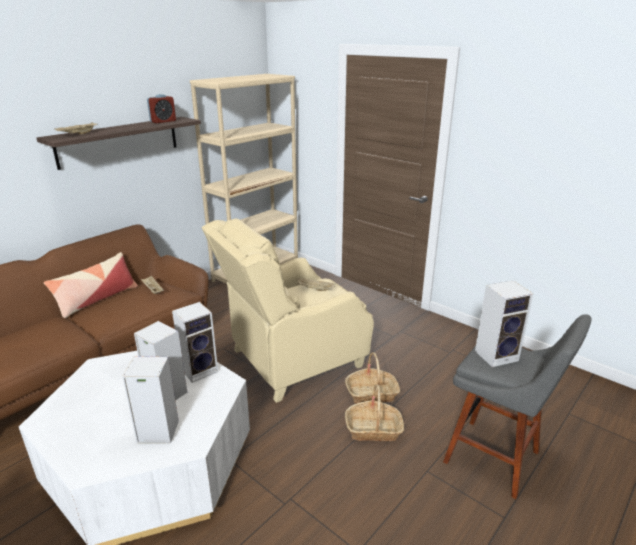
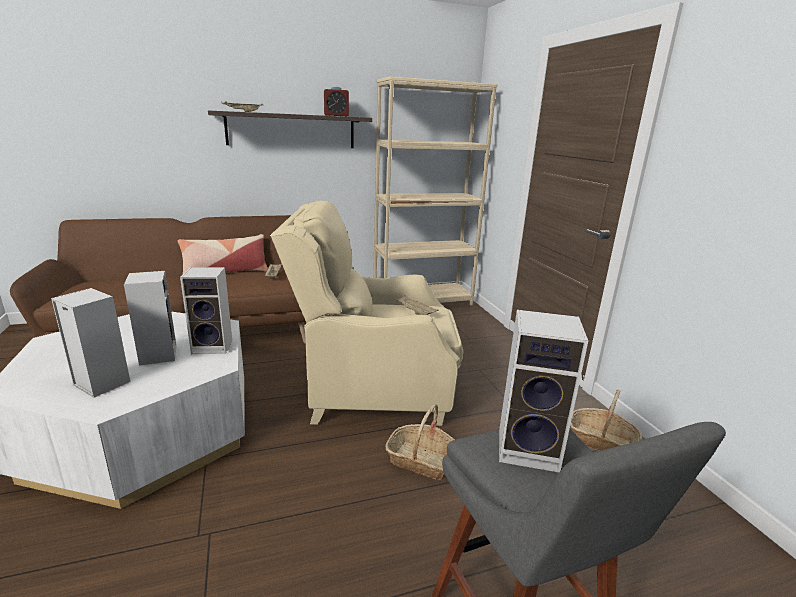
camera: 30 degrees right, 5 degrees down
basket [345,384,404,441] -> basket moved to [570,390,642,451]

